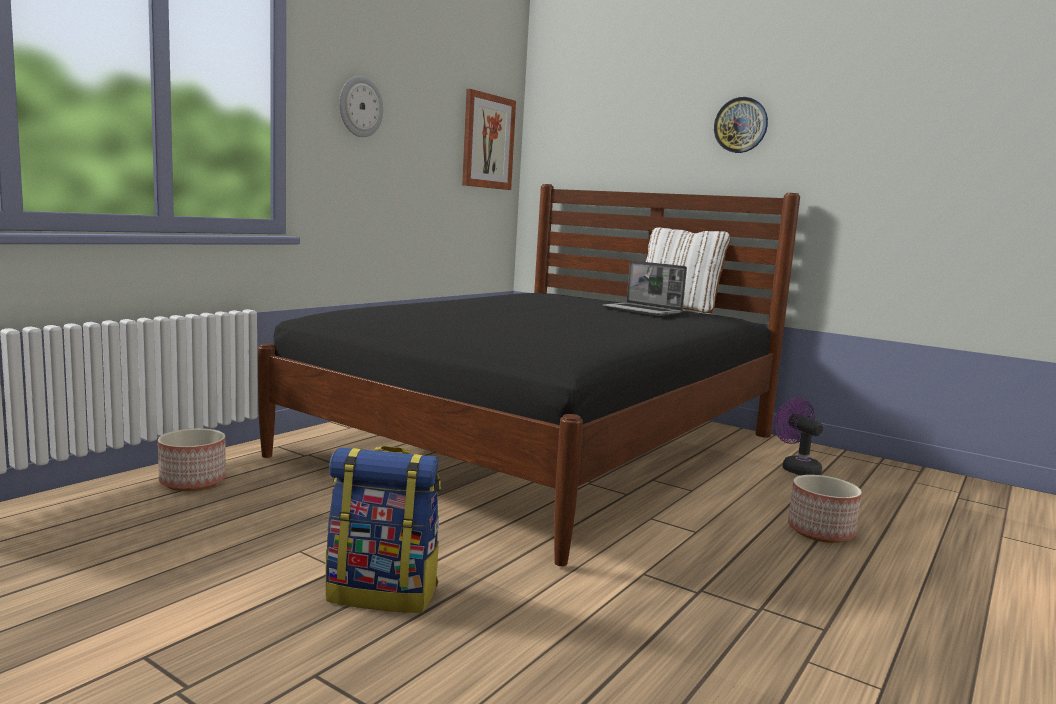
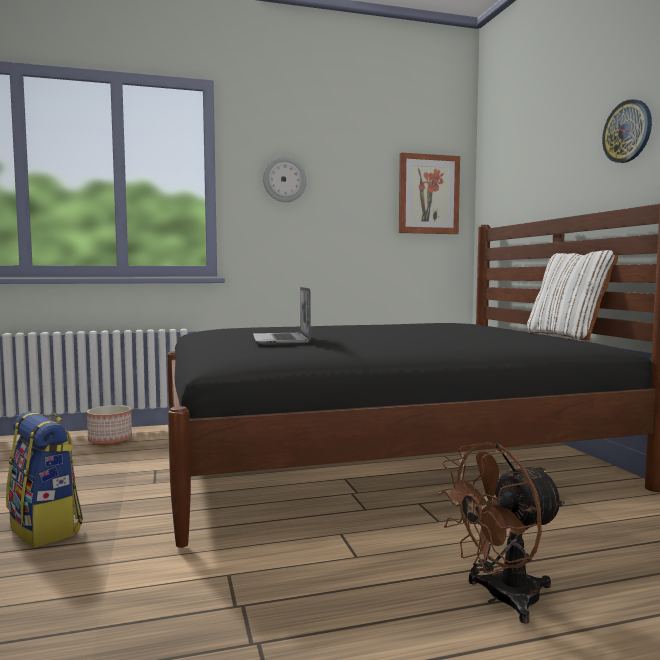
camera: 40 degrees right, 5 degrees down
laptop [602,261,687,316] -> laptop moved to [253,287,311,345]
purple fan [774,398,823,475] -> none
planter [788,475,862,543] -> brown fan [437,442,565,624]

